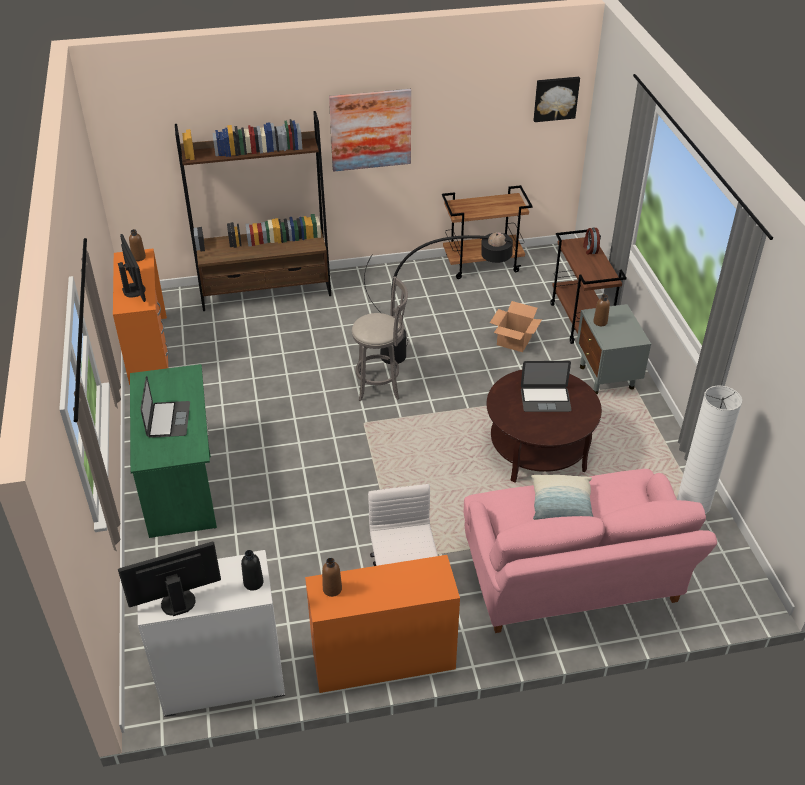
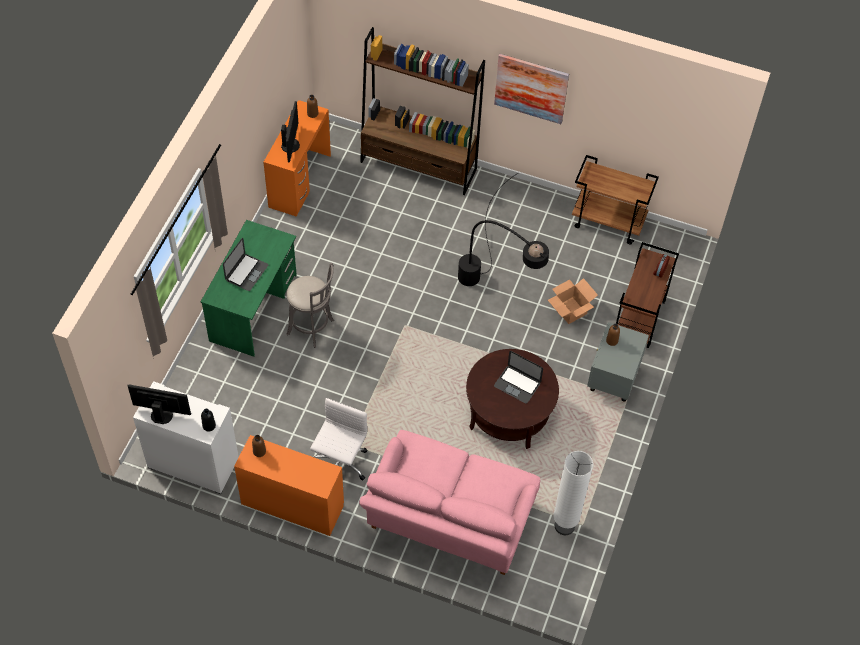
camera: 30 degrees right, 15 degrees up
grey stool [352,276,408,401] -> grey stool moved to [287,263,334,348]
pillow [531,475,593,520] -> none
picture [533,77,580,122] -> none

